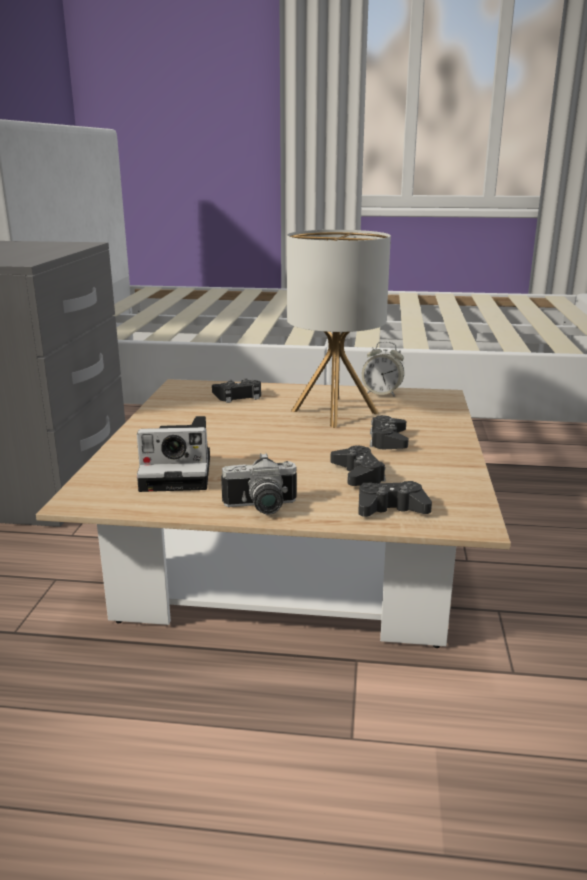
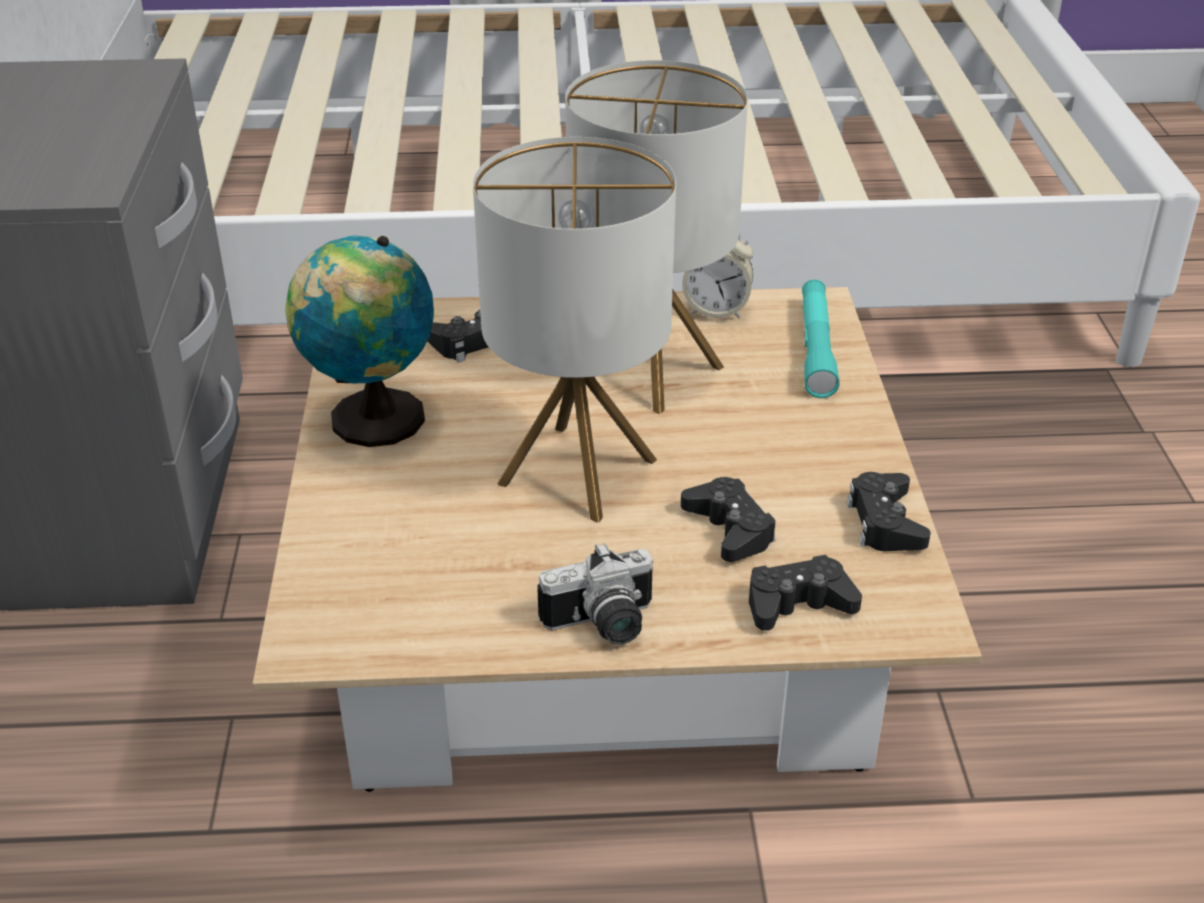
camera: 10 degrees left, 15 degrees up
camera [137,416,210,492] -> none
black game controller [370,415,409,449] -> black game controller moved to [847,472,931,551]
none -> globe [285,236,434,447]
none -> table lamp [473,137,676,523]
none -> turquoise flashlight [802,280,840,398]

